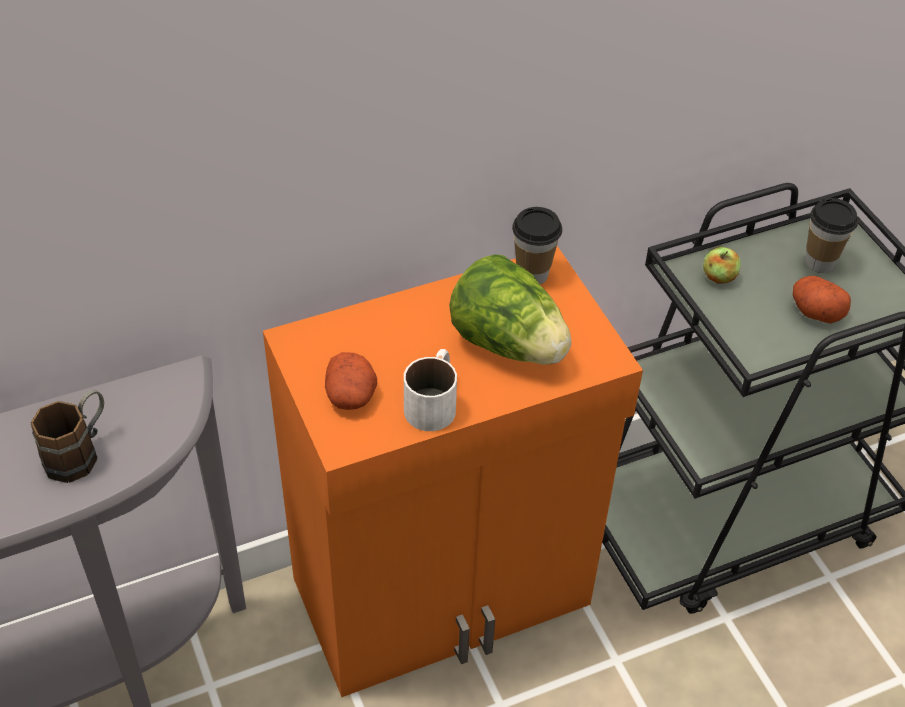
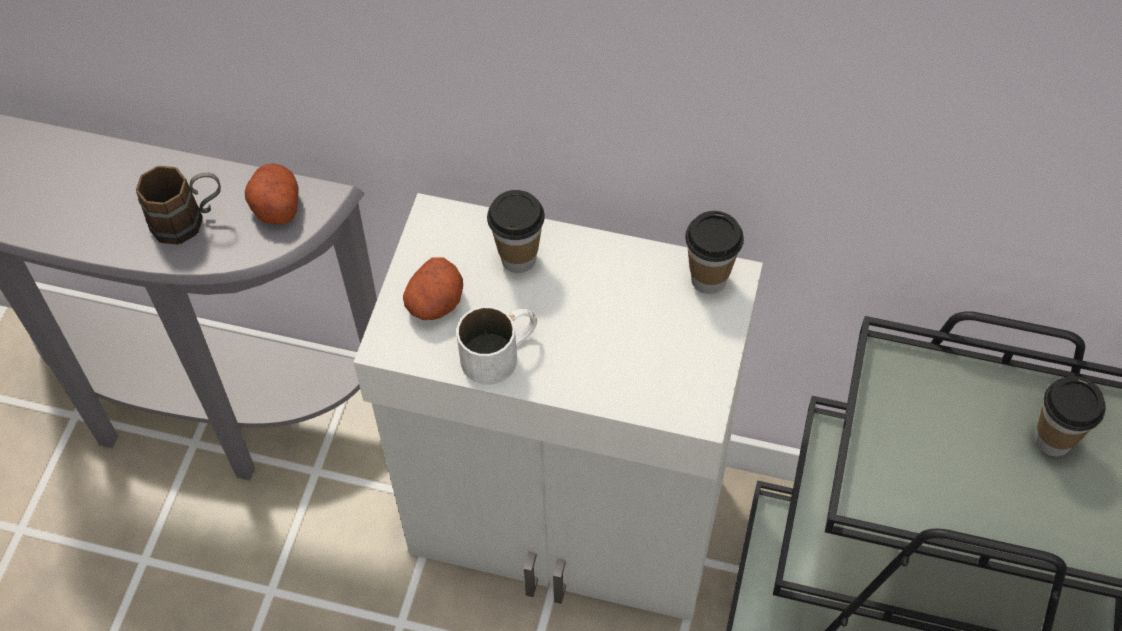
camera: 40 degrees right, 10 degrees up
orange cabinet [263,246,643,697] -> white cabinet [353,193,763,621]
lettuce [449,254,572,365] -> none
apple [703,246,741,283] -> none
potato [793,276,851,324] -> potato moved to [245,164,299,224]
none -> cup [487,190,545,273]

